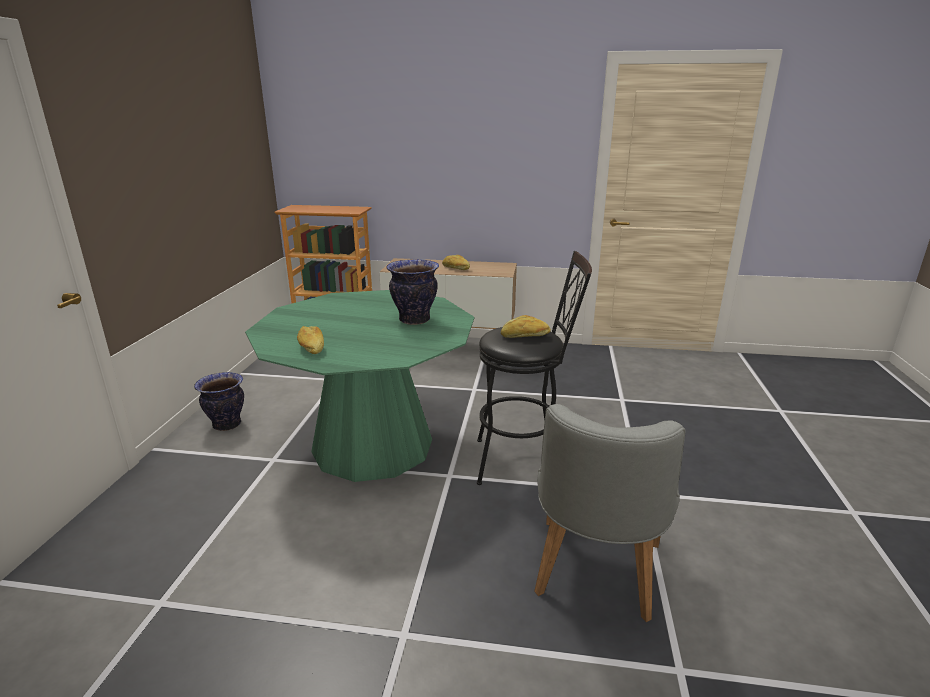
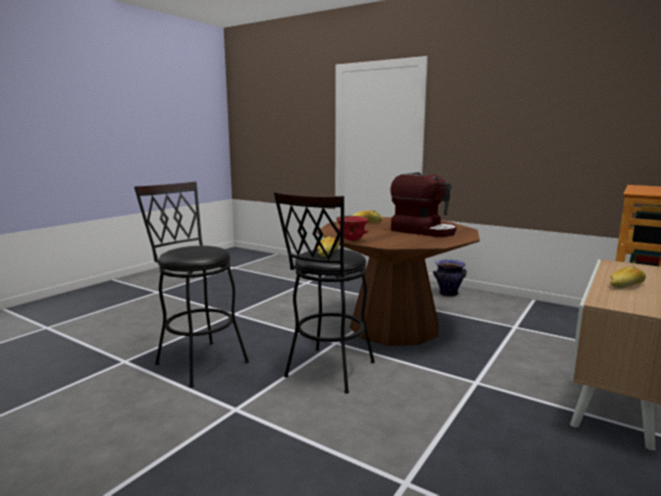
camera: 115 degrees right, 10 degrees down
green dining table [245,290,474,482] -> brown dining table [316,217,480,346]
vase [386,259,439,325] -> none
grey chair [534,404,685,622] -> black stool [134,182,249,387]
none -> red bowl [336,216,369,241]
none -> coffee machine [390,172,457,237]

